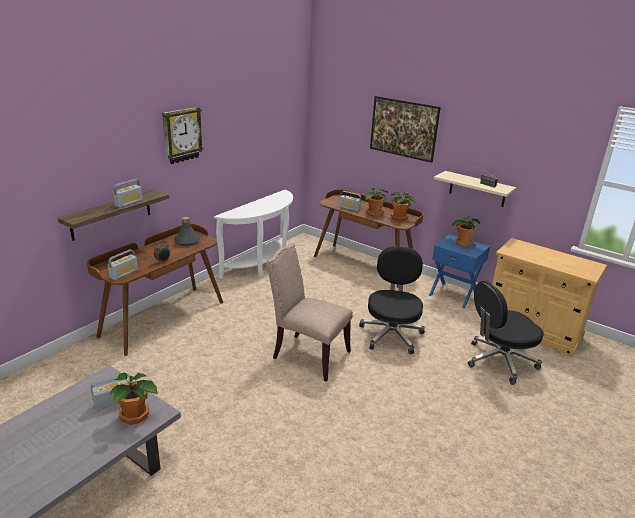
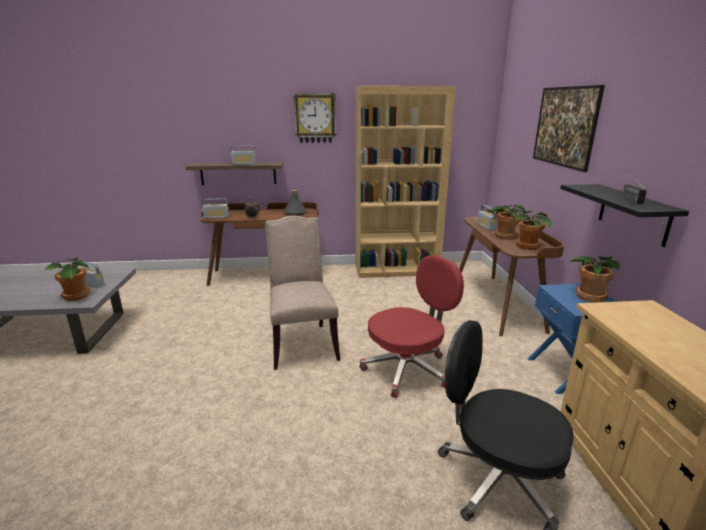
camera: 50 degrees right, 5 degrees down
white console table [214,190,293,279] -> brown bookcase [355,86,456,278]
black office chair [359,246,425,354] -> red office chair [359,255,464,398]
beige shelf [434,171,516,207] -> black shelf [560,184,689,247]

